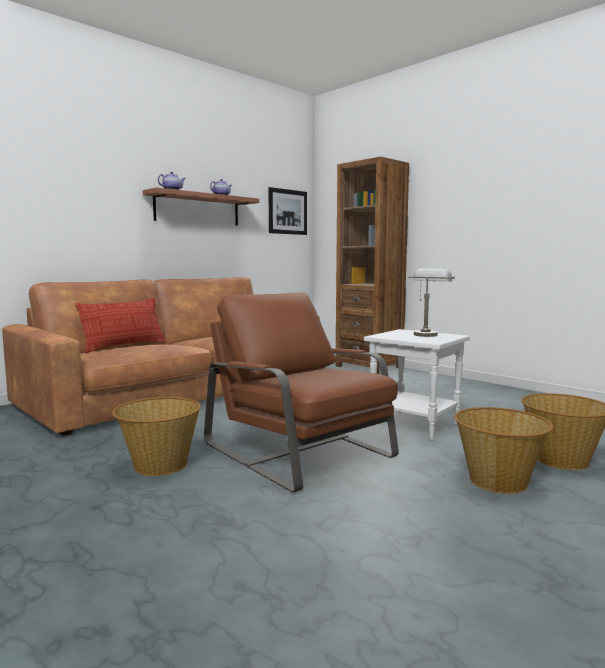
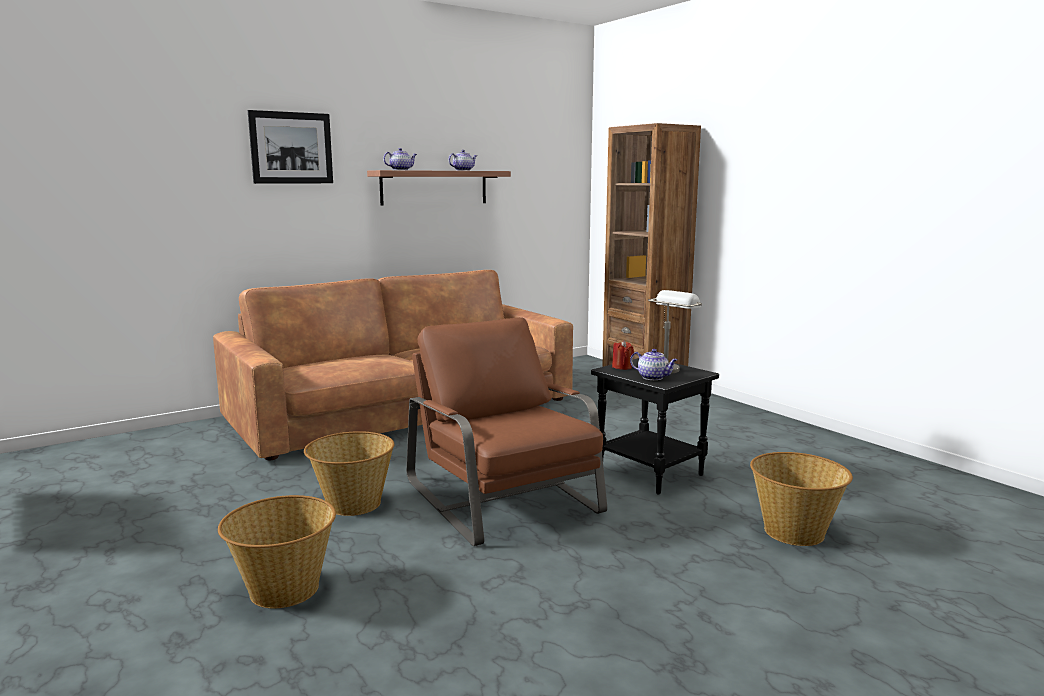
camera: 10 degrees right, 5 degrees up
pillow [75,298,166,353] -> none
picture [268,187,307,235] -> picture moved to [248,110,333,184]
white side table [364,329,470,440] -> black side table [591,358,719,495]
basket [455,407,553,494] -> basket moved to [218,495,336,608]
none -> red candle [612,340,634,370]
none -> teapot [630,349,678,380]

